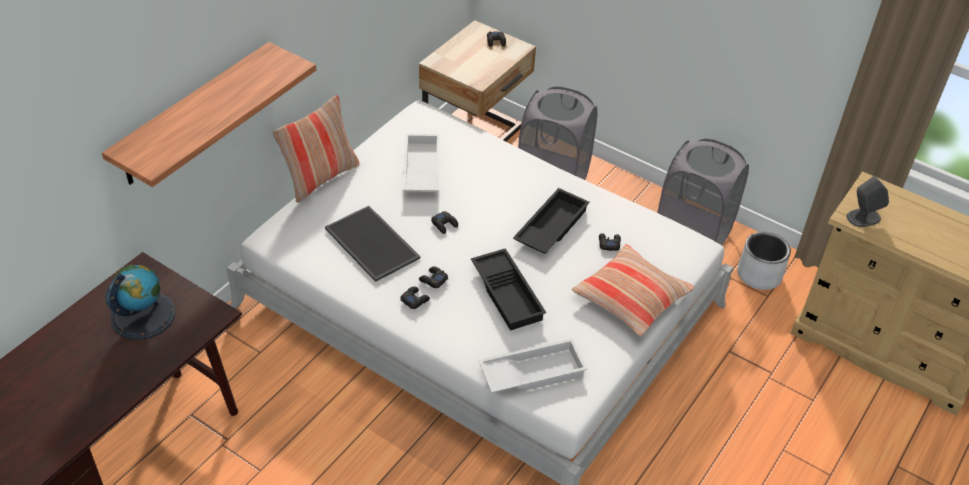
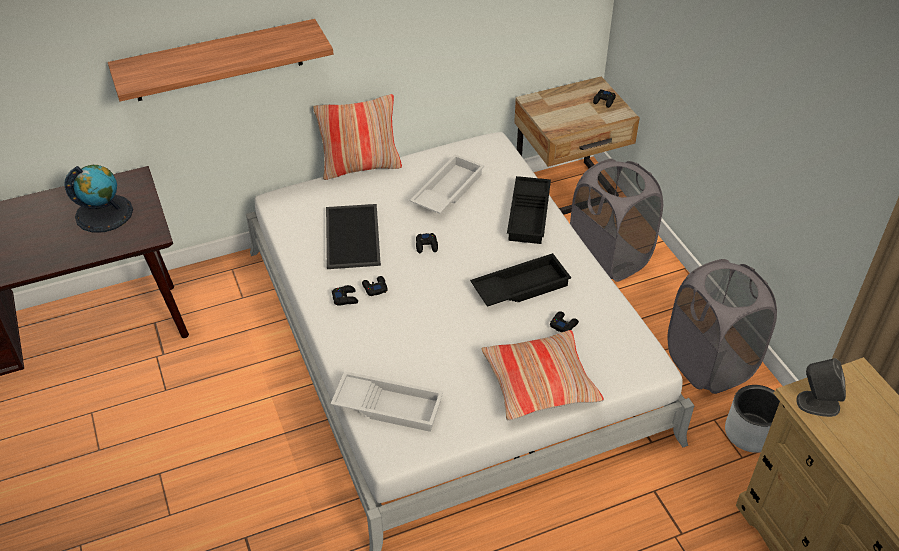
camera: 35 degrees right, 0 degrees up
black tray [471,248,546,331] -> black tray moved to [507,176,551,244]

